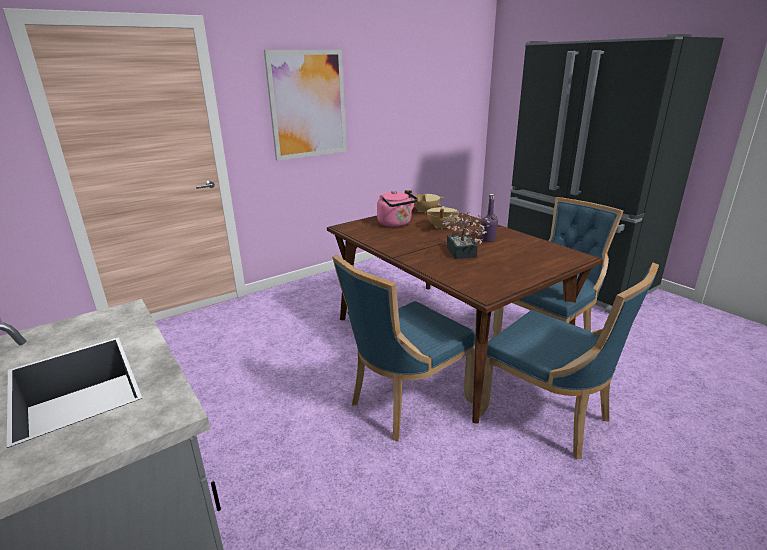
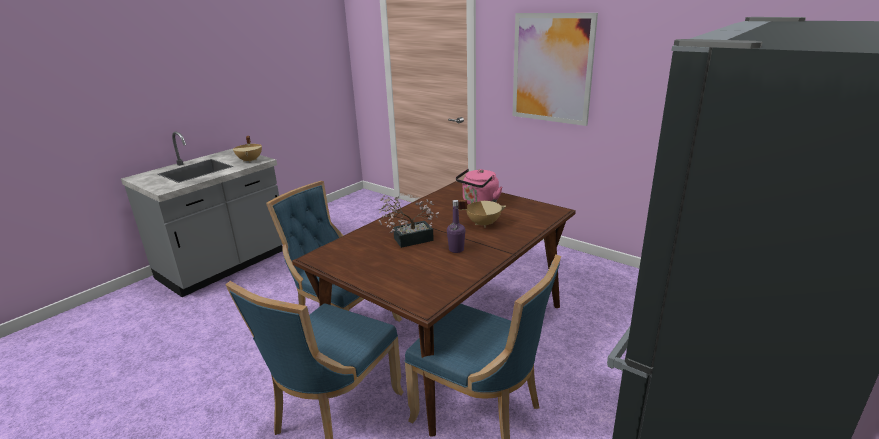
camera: 75 degrees right, 0 degrees up
beige cooking pot [405,190,444,214] -> beige cooking pot moved to [233,136,262,163]

